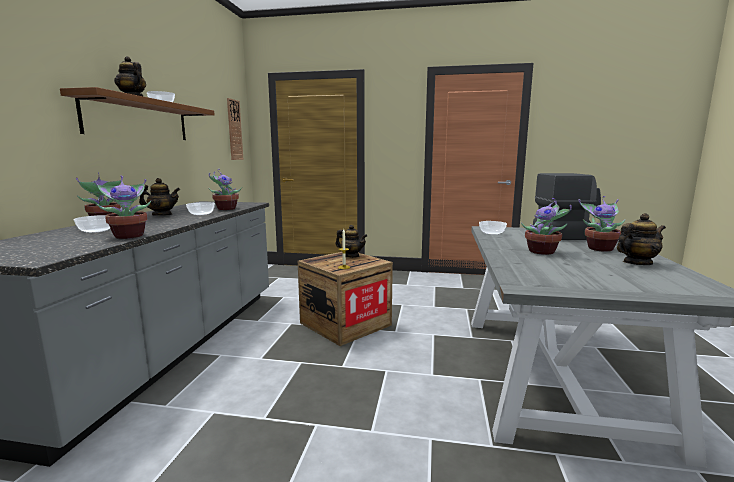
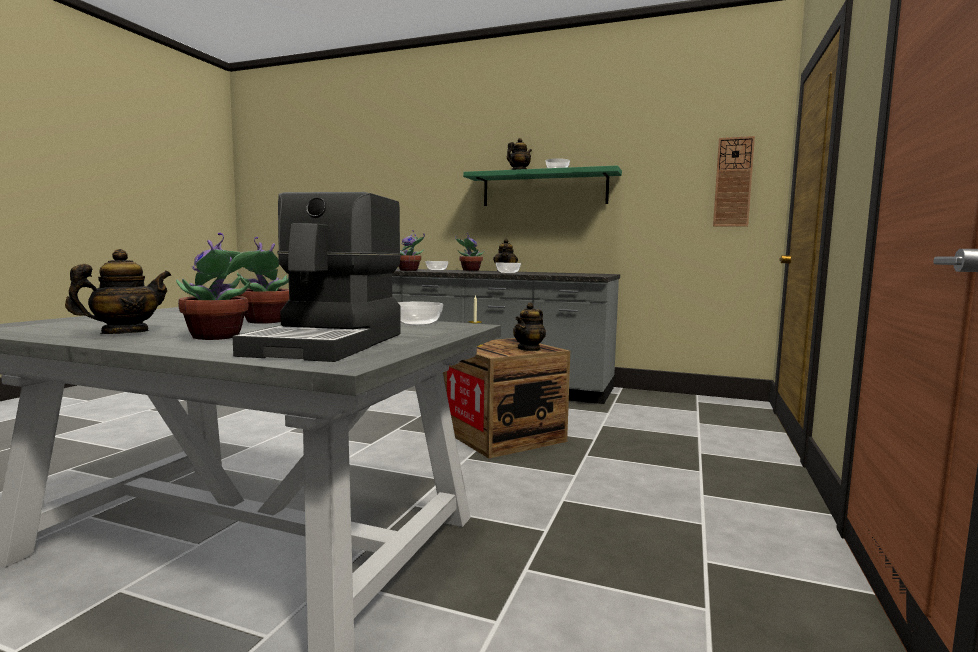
camera: 100 degrees right, 5 degrees down
brown shelf [60,87,215,140] -> green shelf [463,165,622,206]
potted plant [208,169,242,210] -> none
teapot [617,213,666,265] -> teapot turned 135 degrees counterclockwise [65,249,171,334]

